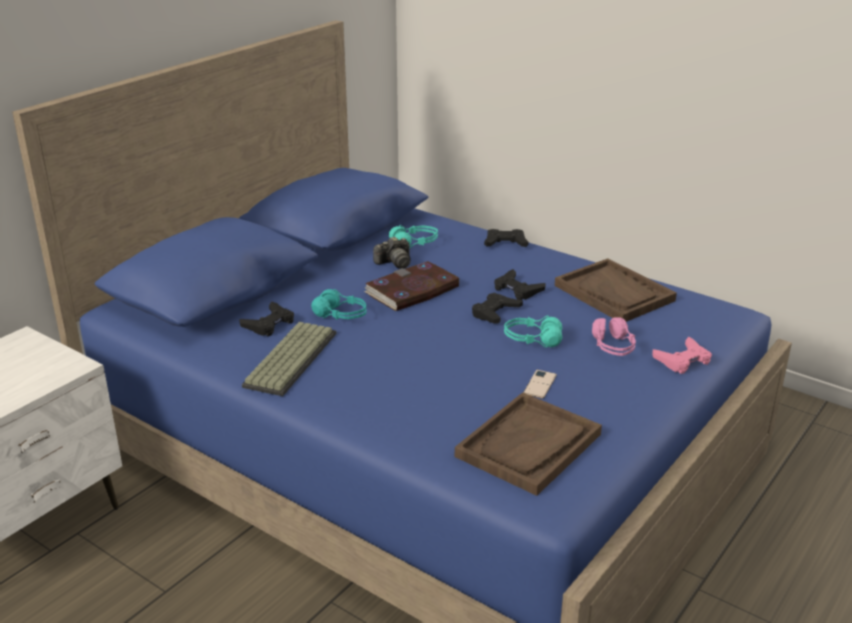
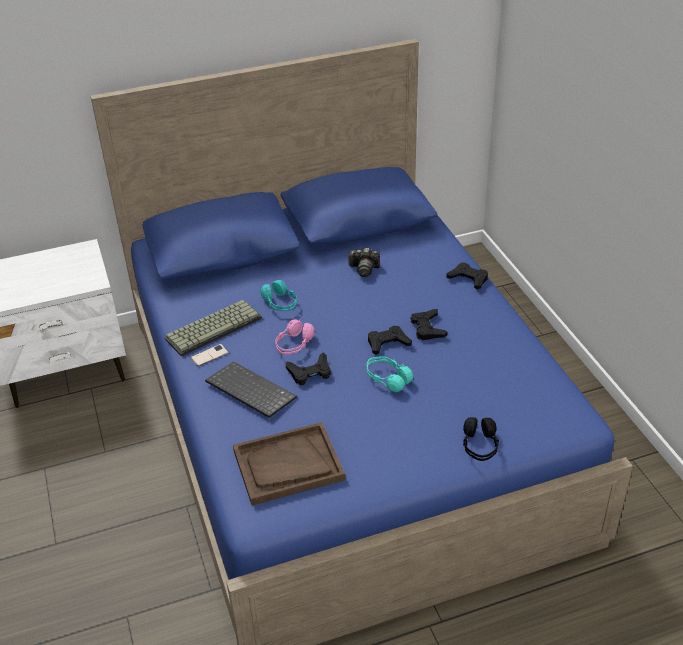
camera: 35 degrees right, 10 degrees up
black game controller [239,302,294,336] -> black game controller moved to [286,352,331,385]
book [364,261,460,311] -> none
turquoise headphones [389,225,438,249] -> none
phone [523,370,557,399] -> phone moved to [190,344,229,366]
brown tray [555,258,677,322] -> none
pink headphones [592,317,636,356] -> pink headphones moved to [275,319,315,355]
pink game controller [652,337,712,374] -> black headphones [463,417,499,461]
none -> keyboard [205,361,297,418]

